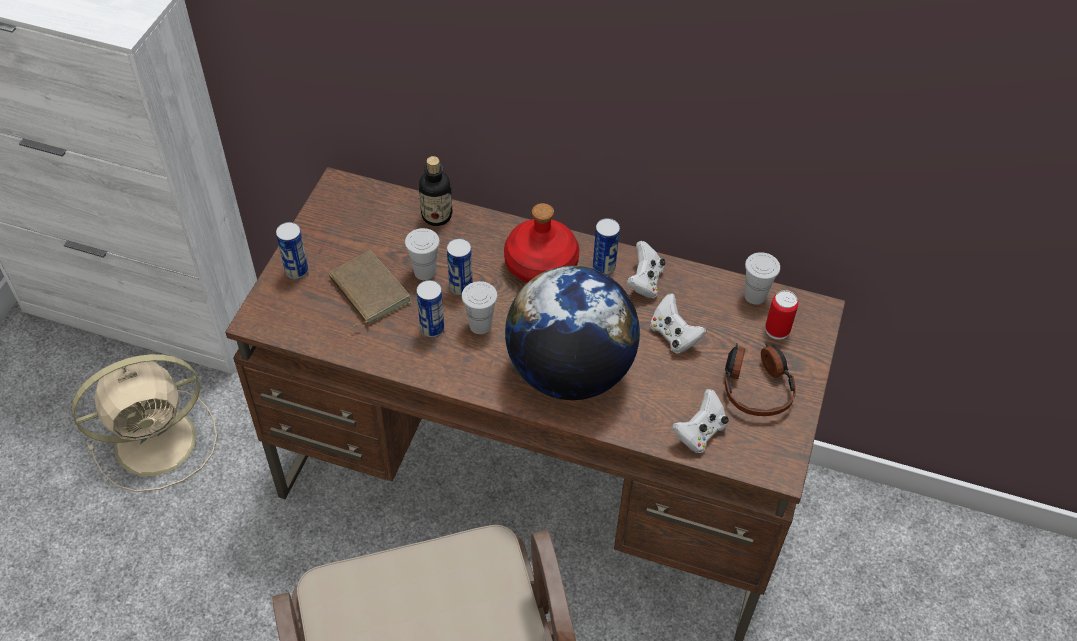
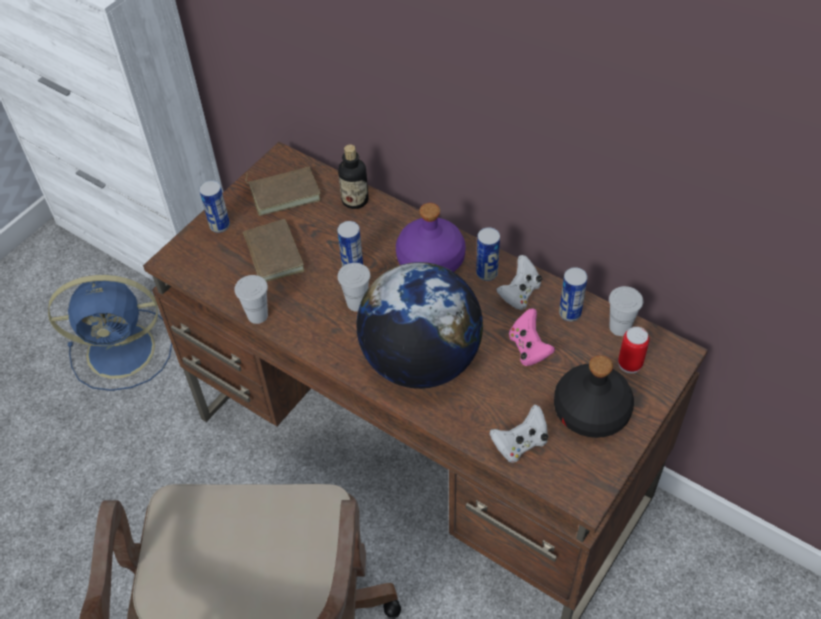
camera: 20 degrees right, 0 degrees up
beige fan [72,354,217,492] -> blue fan [48,275,172,391]
white cup [405,228,440,280] -> white cup moved to [234,275,268,324]
can [416,280,444,338] -> can moved to [559,267,588,321]
red bottle [504,203,579,283] -> purple bottle [396,203,466,272]
white game controller [650,293,706,354] -> pink game controller [509,309,555,366]
headphones [725,343,796,416] -> black bottle [554,355,634,438]
none -> brown book [246,167,321,216]

